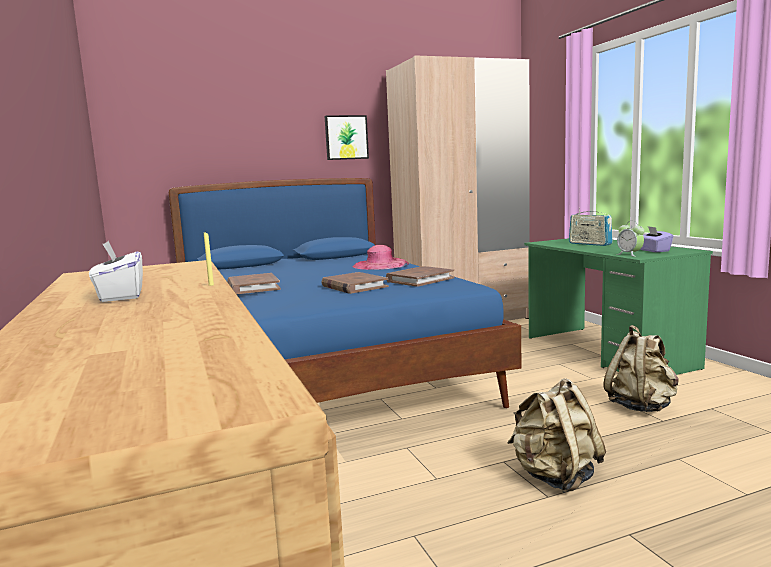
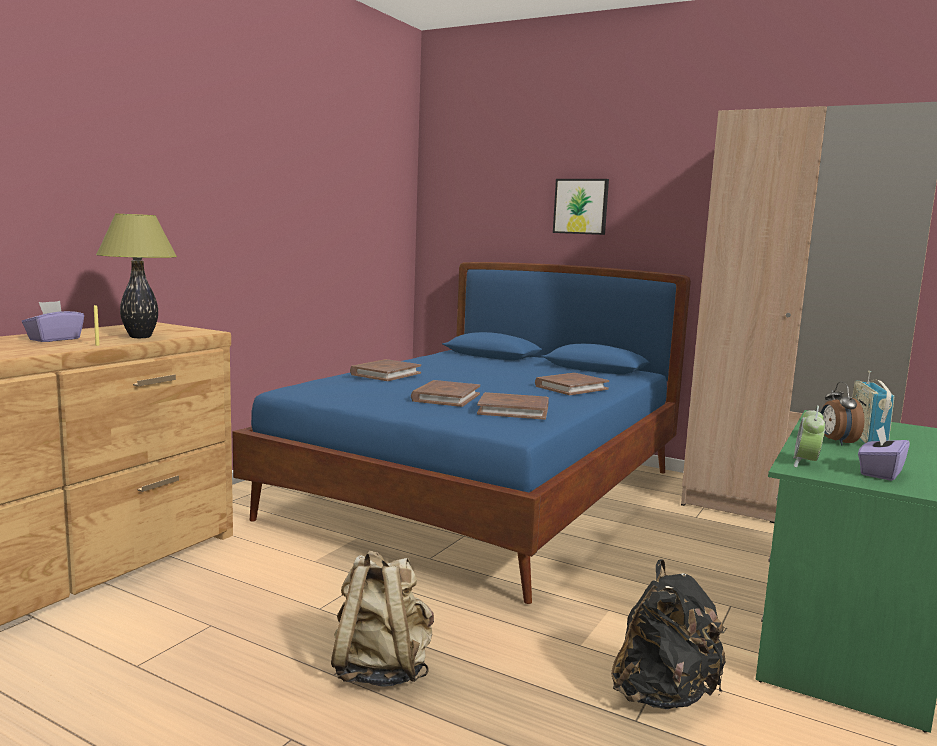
camera: 50 degrees right, 0 degrees up
white tissue box [89,241,143,302] -> purple tissue box [22,301,84,342]
picture [325,115,369,160] -> picture moved to [553,179,609,235]
pink hat [352,245,409,270] -> brown book [535,373,609,395]
beige backpack [603,325,679,412] -> black backpack [611,559,727,709]
none -> table lamp [96,214,177,338]
none -> alarm clock [821,382,865,445]

